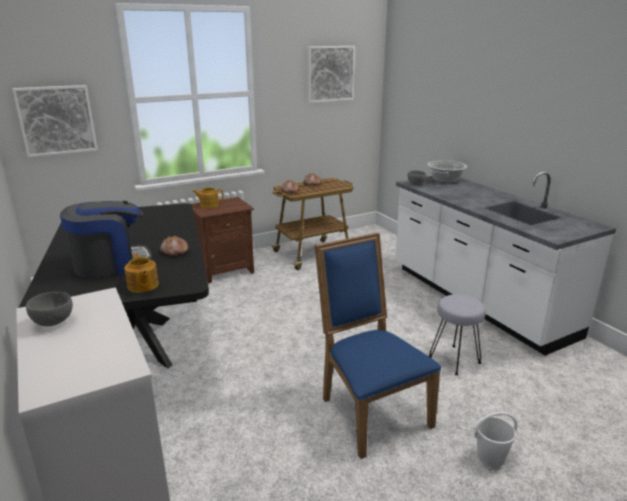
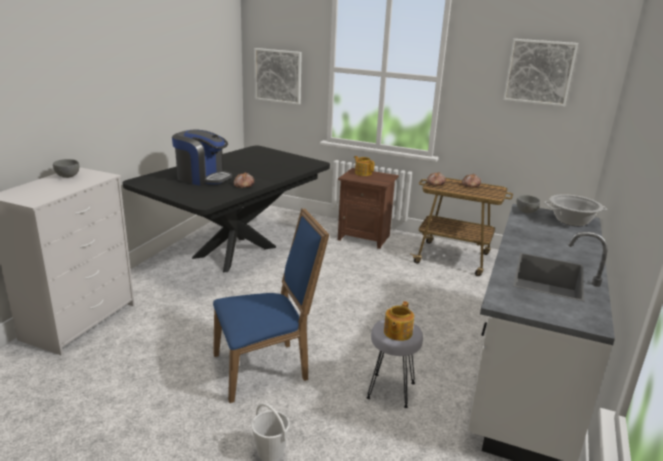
camera: 50 degrees right, 0 degrees up
teapot [124,254,159,293] -> teapot moved to [384,301,414,341]
blue chair [315,232,441,459] -> blue chair turned 45 degrees clockwise [213,208,329,403]

